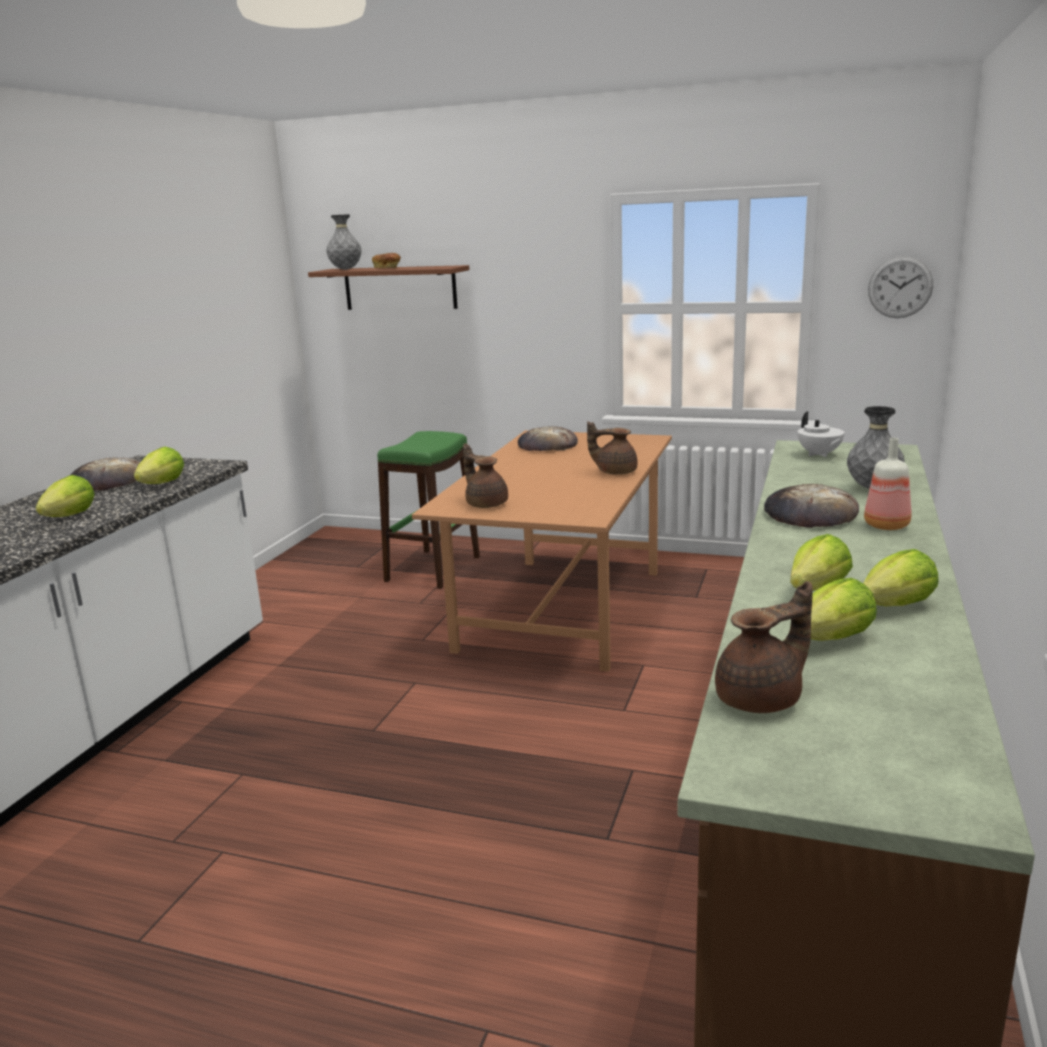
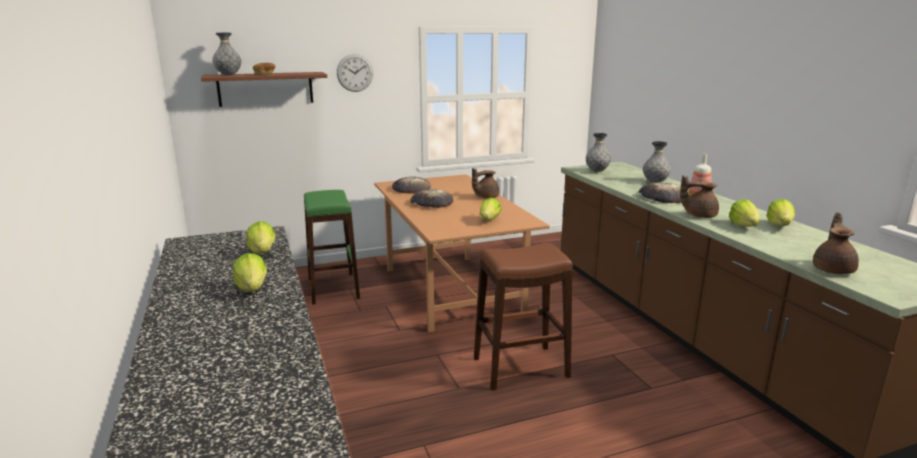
camera: 40 degrees left, 0 degrees up
bread [70,457,140,491] -> bread moved to [410,189,453,208]
brown teapot [463,443,508,508] -> brown teapot moved to [680,175,719,218]
white teapot [797,411,844,457] -> grey vase [586,133,611,172]
lettuce [811,578,877,641] -> lettuce moved to [480,198,502,221]
wall clock [868,256,933,318] -> wall clock moved to [337,54,373,92]
none -> brown stool [474,242,573,390]

